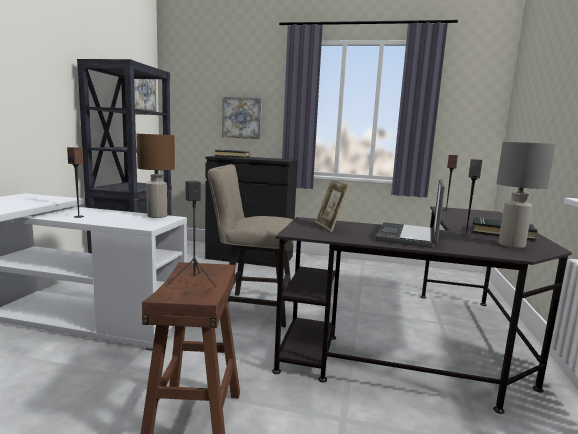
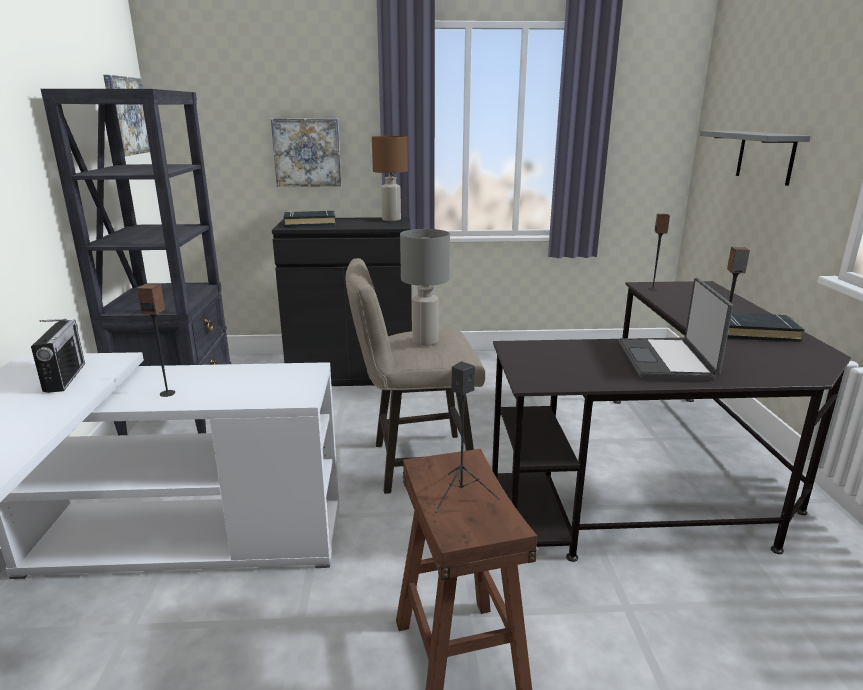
camera: 15 degrees left, 10 degrees up
brown table lamp [136,134,175,218] -> brown table lamp moved to [372,136,408,221]
picture frame [315,179,350,232] -> none
grey table lamp [496,142,556,248] -> grey table lamp moved to [400,229,450,346]
none -> radio [31,319,85,393]
none -> grey shelf [700,131,811,186]

